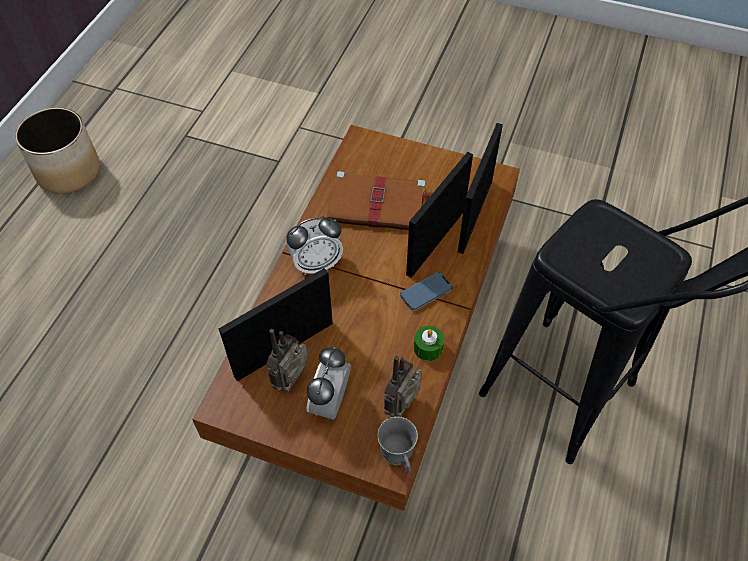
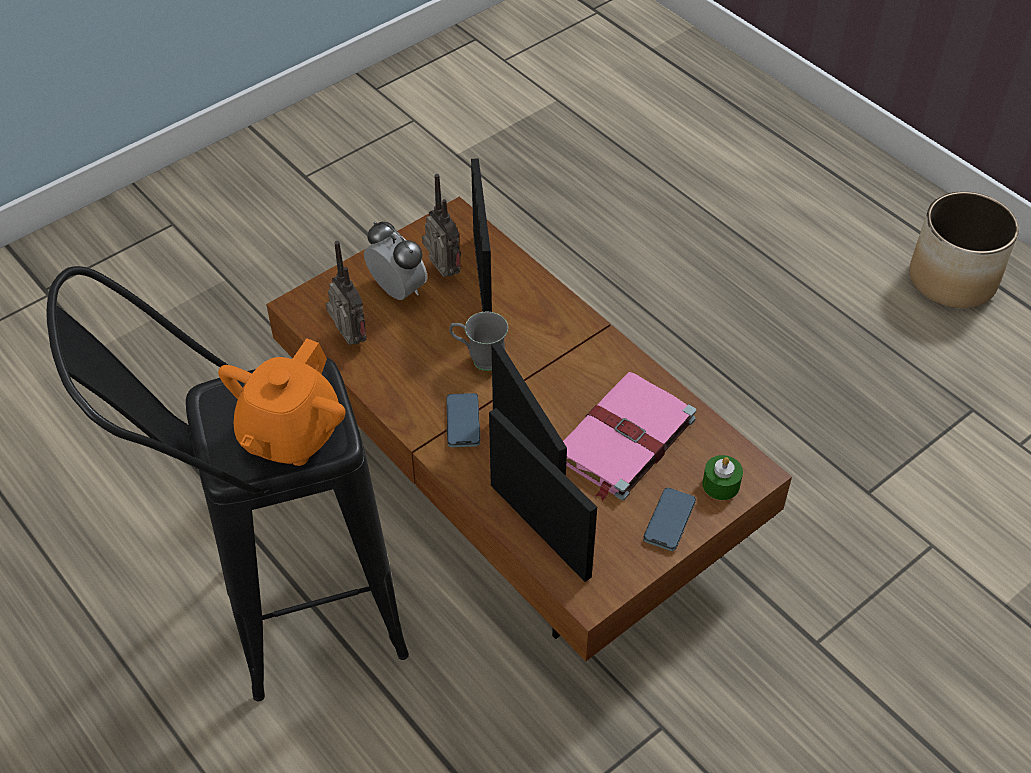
camera: 120 degrees right, 5 degrees down
alarm clock [286,217,343,275] -> none
brown book [327,171,430,230] -> pink book [563,372,696,501]
grey mug [377,417,418,473] -> grey mug moved to [449,312,508,371]
green candle [414,326,444,361] -> green candle moved to [702,455,743,500]
none -> orange teapot [218,338,346,466]
none -> phone [643,487,696,551]

